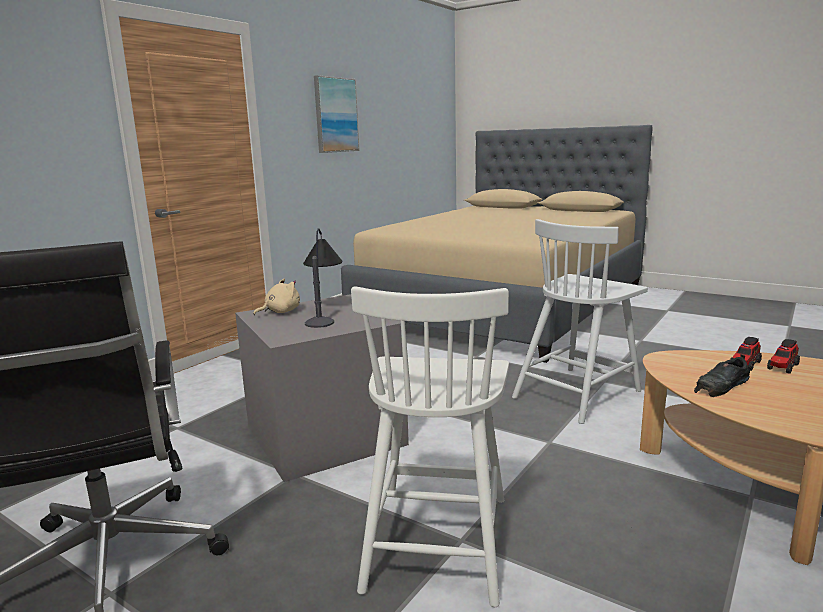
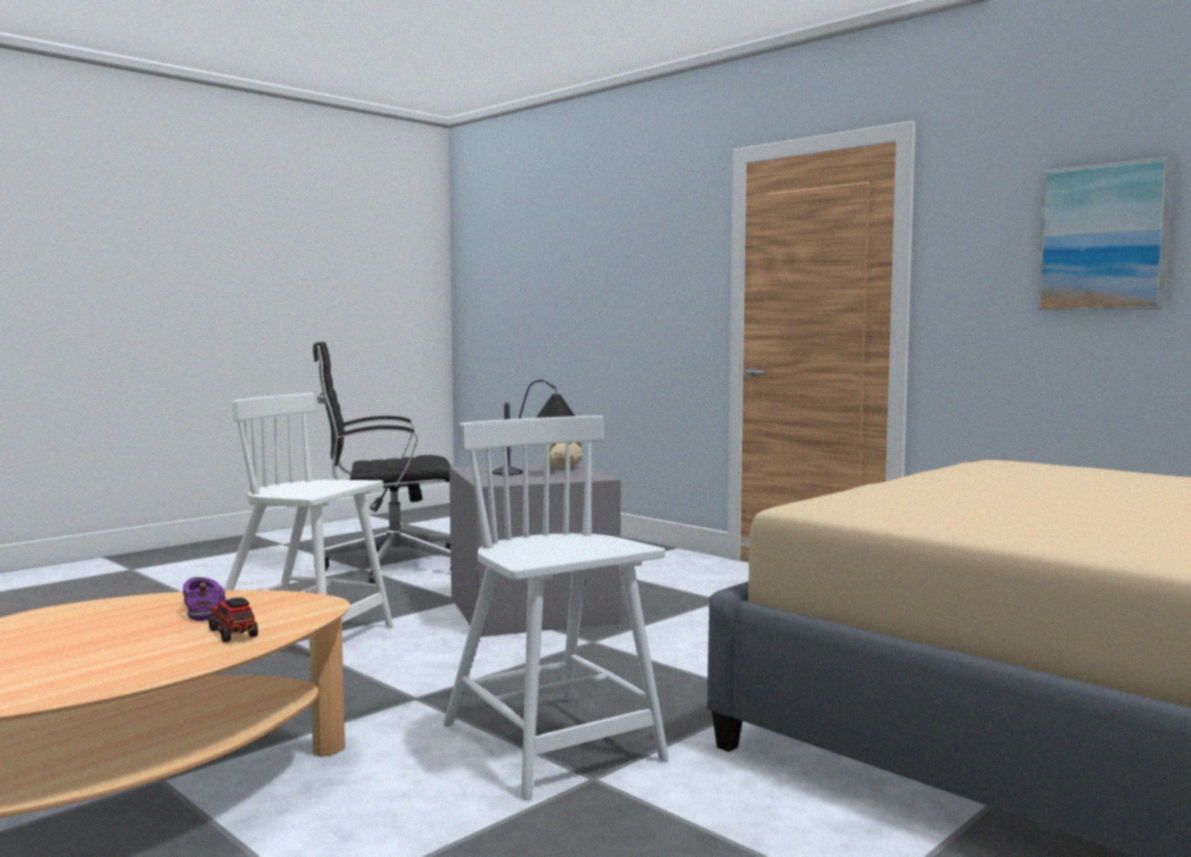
camera: 100 degrees right, 10 degrees down
black shoe [694,354,750,397] -> purple shoe [183,577,226,621]
toy truck [767,339,800,374] -> none

